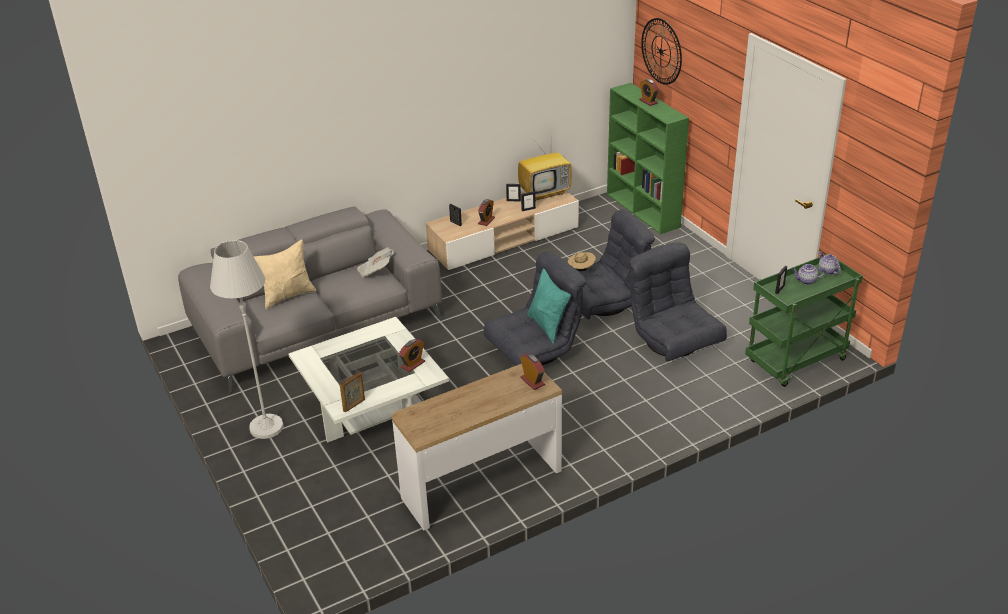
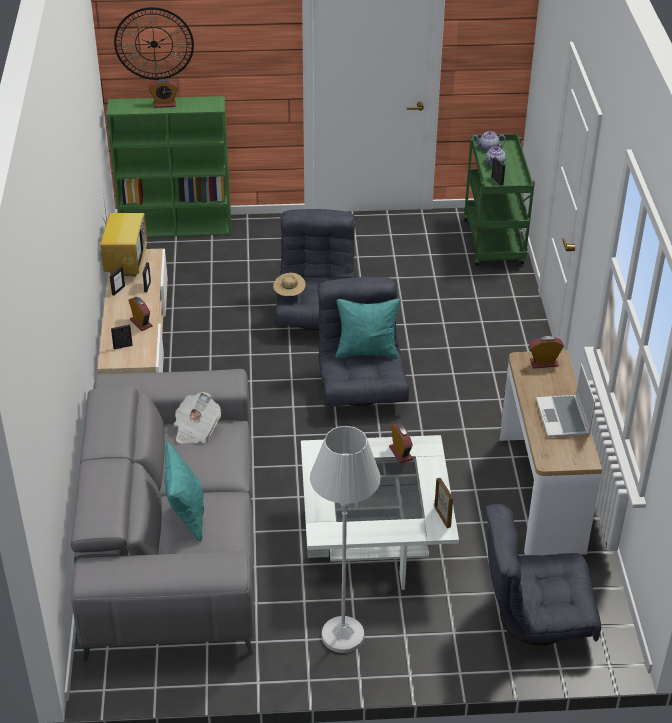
camera: 65 degrees left, 5 degrees up
beige pillow [254,239,316,310] -> turquoise pillow [164,442,204,542]
grey armchair [629,242,727,361] -> grey armchair moved to [486,504,601,645]
none -> laptop [536,363,596,437]

